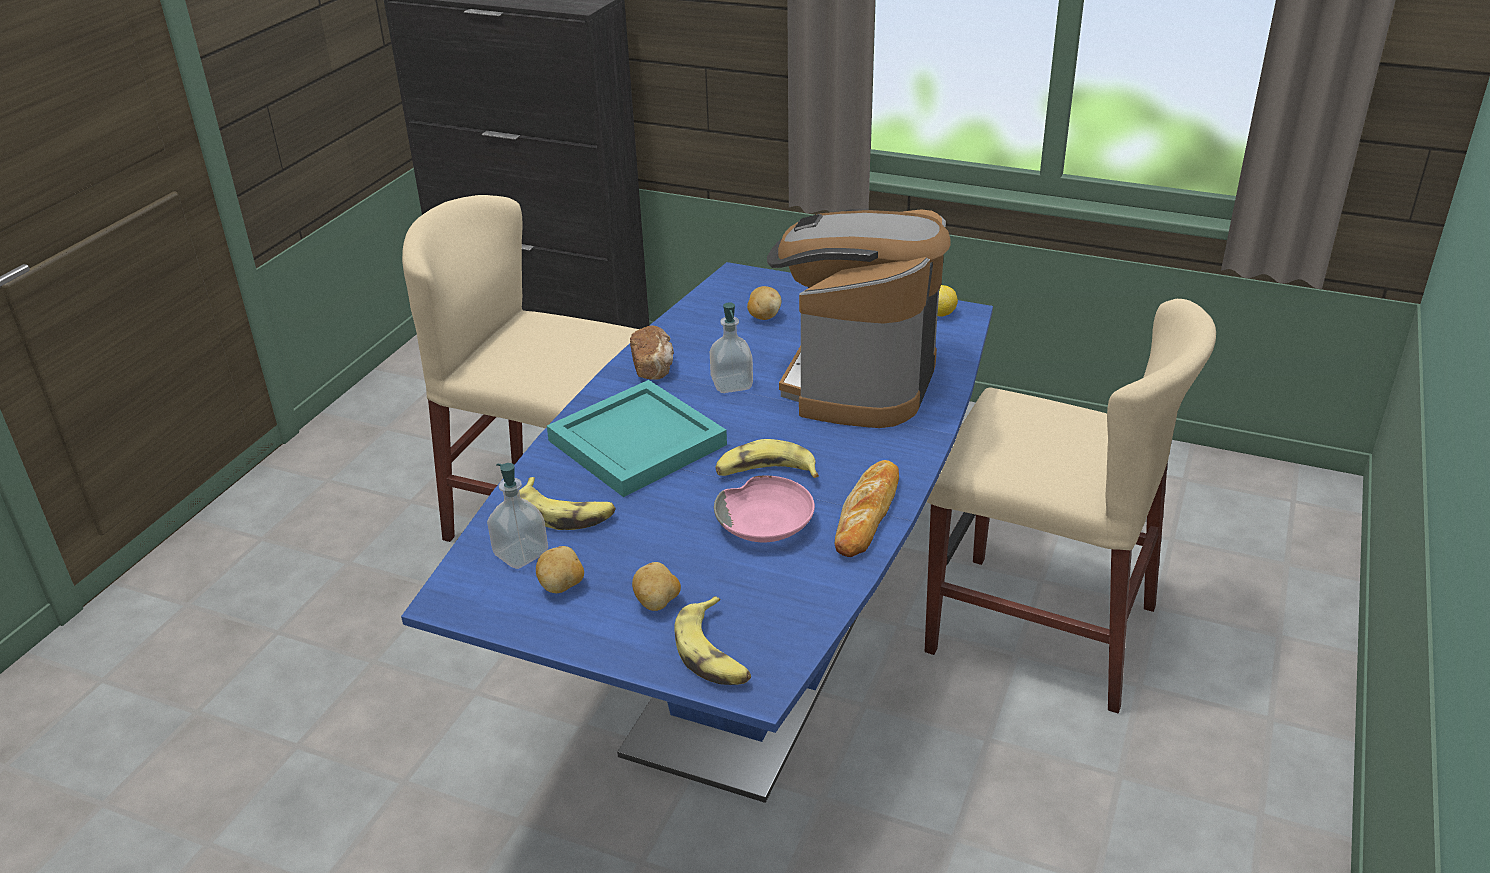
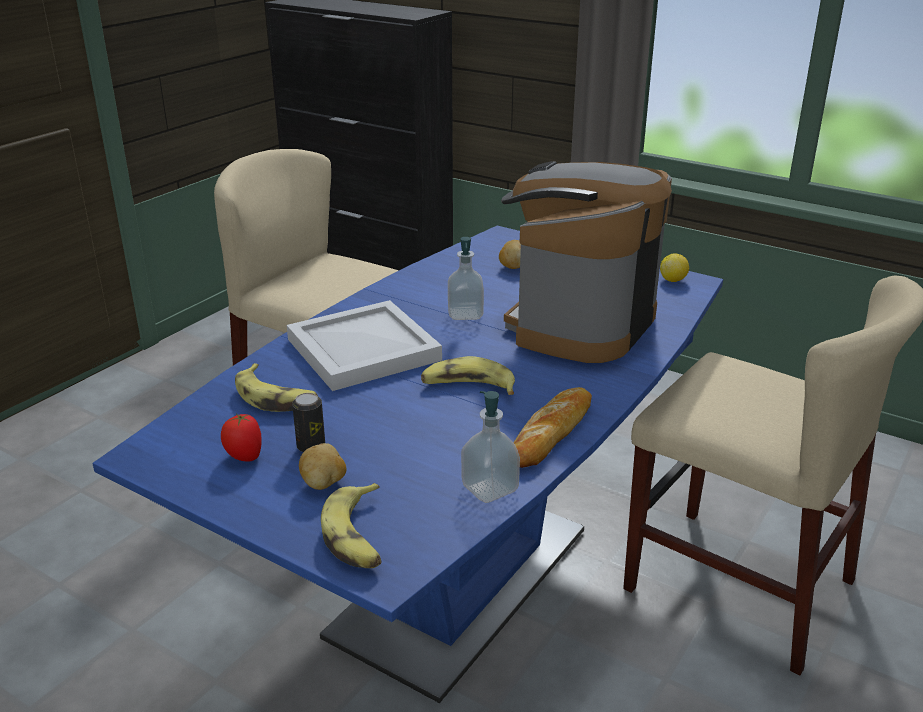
camera: 10 degrees right, 5 degrees down
soap dispenser [487,463,548,569] -> soap dispenser moved to [461,391,520,503]
potato [536,546,584,593] -> tomato [221,414,262,461]
turquoise tray [547,380,727,497] -> white tray [287,300,442,391]
bread [630,325,674,380] -> none
pink bowl [714,476,815,542] -> none
none -> can [292,393,325,452]

